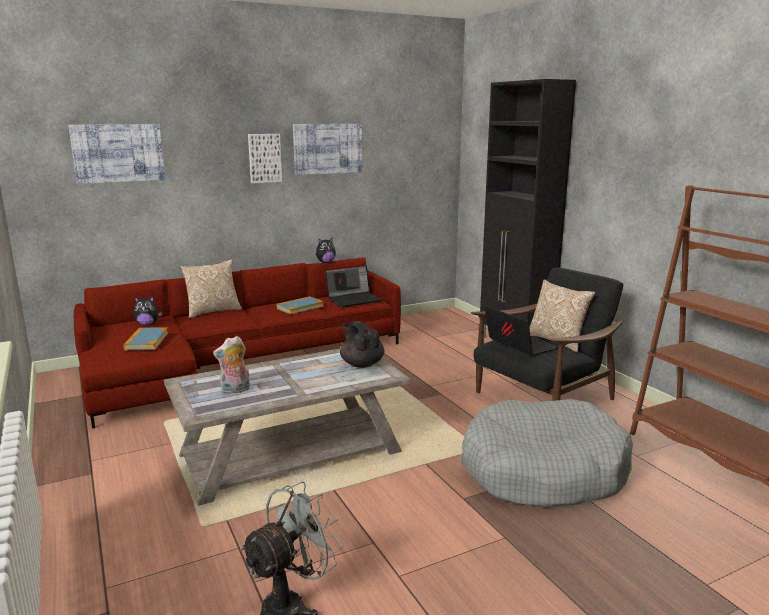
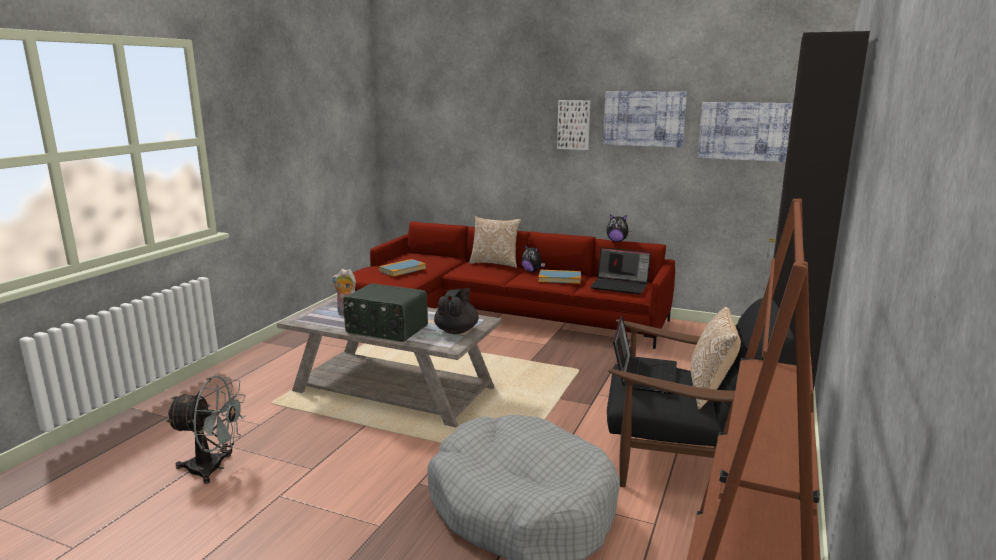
camera: 50 degrees right, 0 degrees up
picture [68,124,165,184] -> picture moved to [698,102,792,162]
plush toy [134,296,162,326] -> plush toy moved to [522,245,545,272]
none -> radio [343,283,428,342]

